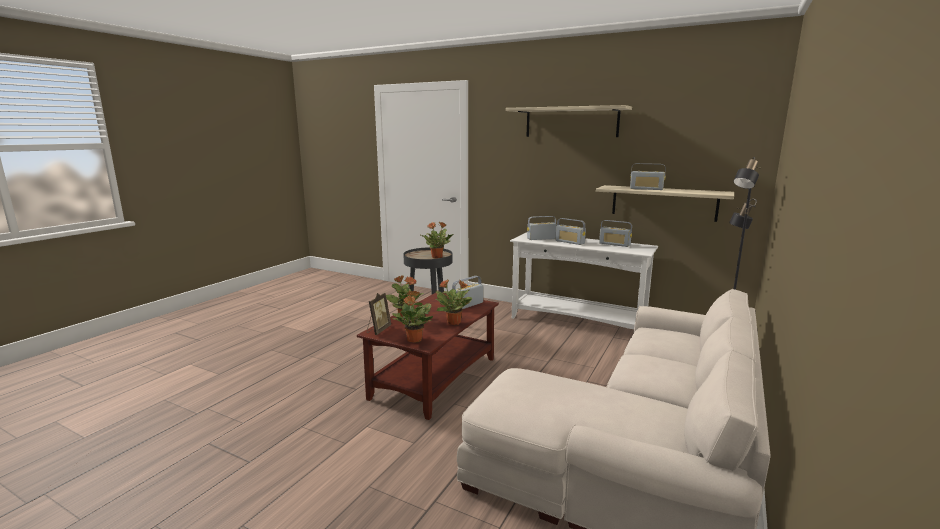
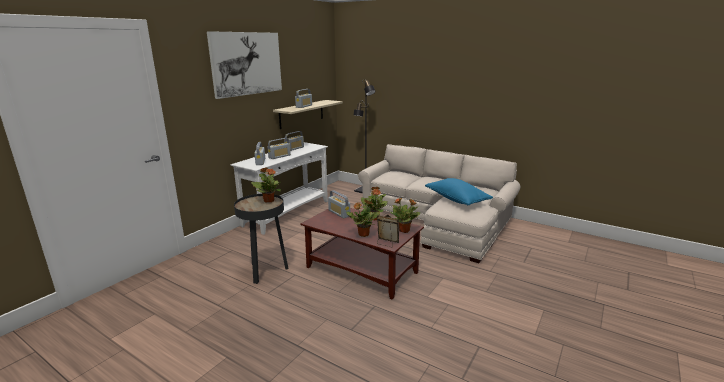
camera: 85 degrees left, 5 degrees up
shelf [506,105,632,137] -> picture [207,31,282,99]
none -> blue pillow [425,178,493,205]

